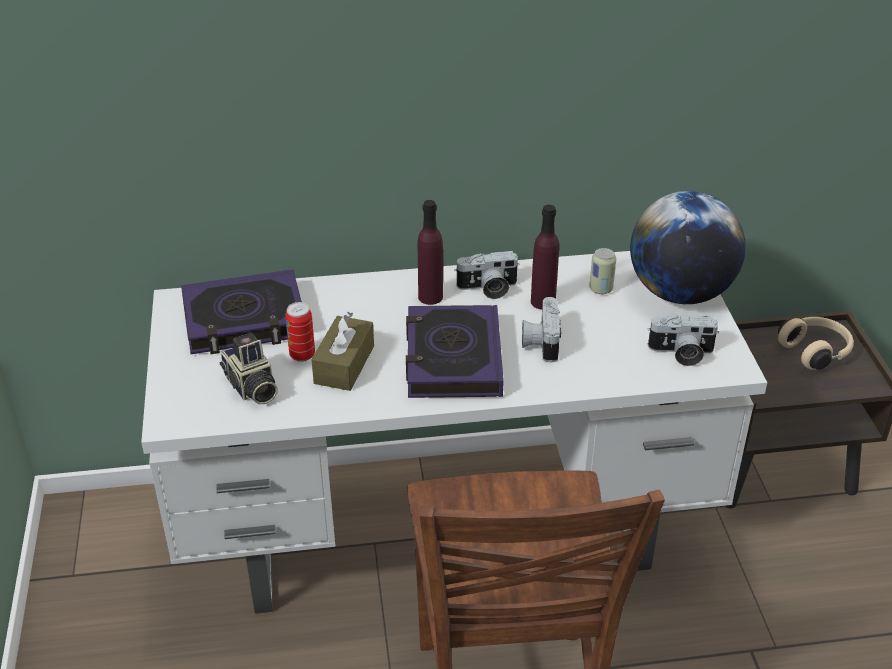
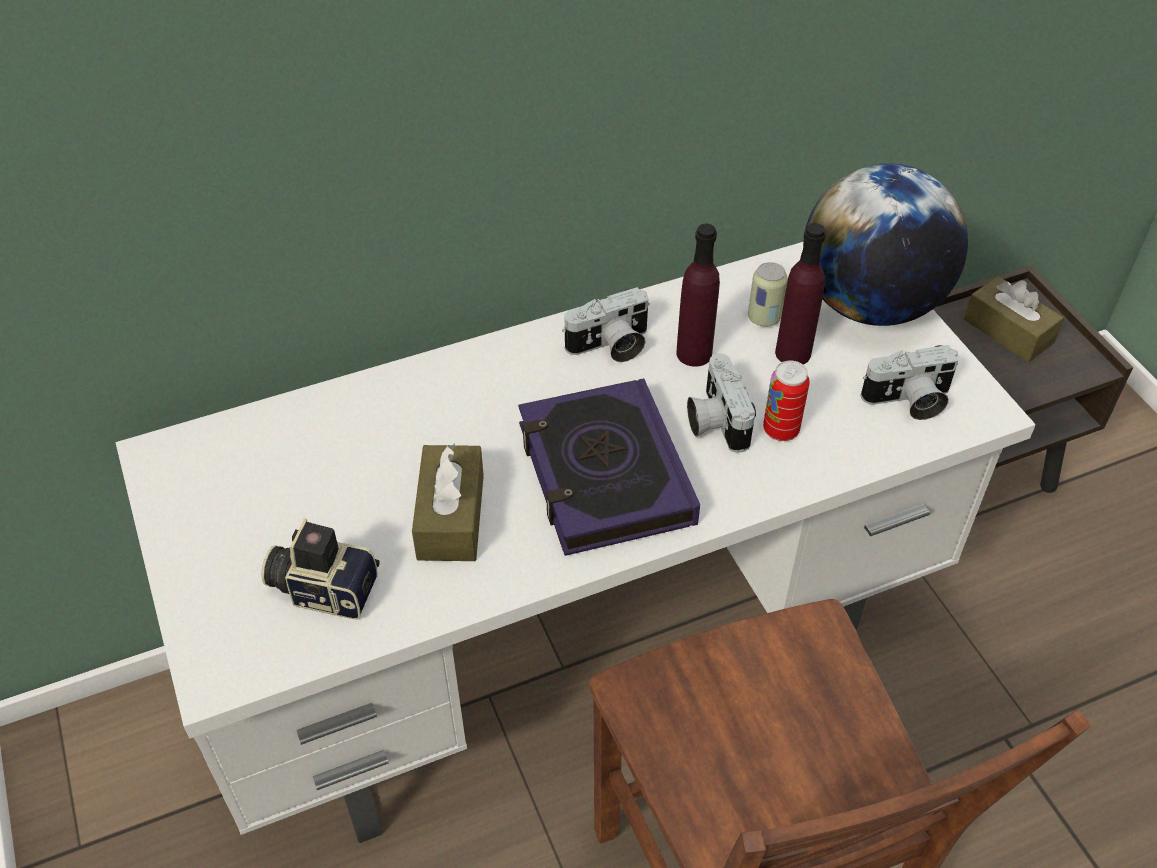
camera: 15 degrees left, 10 degrees up
book [181,269,302,354] -> none
camera [219,333,278,404] -> camera turned 150 degrees clockwise [261,518,379,619]
can [285,302,315,362] -> can moved to [763,360,810,441]
purple bottle [418,200,443,305] -> purple bottle moved to [775,223,826,364]
beige headphones [778,317,854,370] -> brown tissue box [964,276,1064,362]

